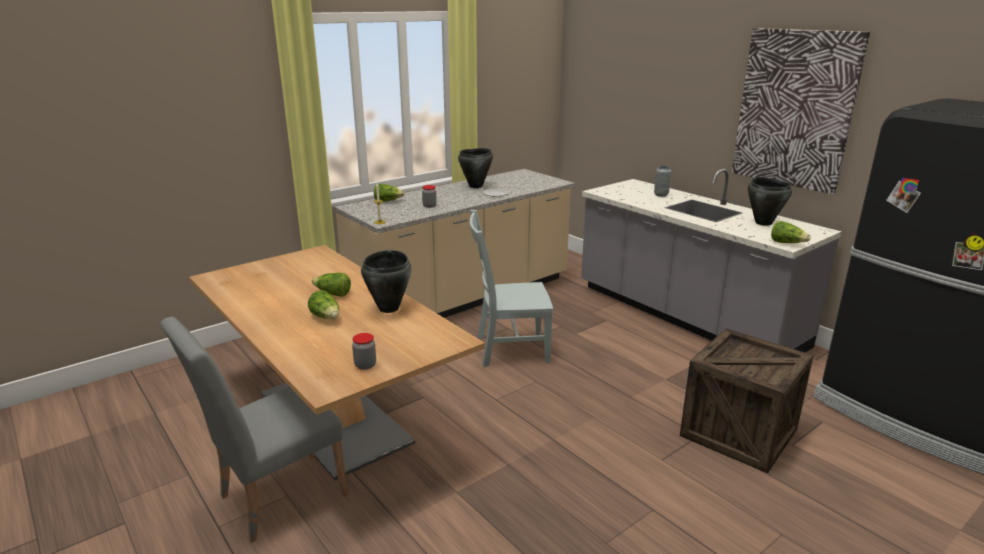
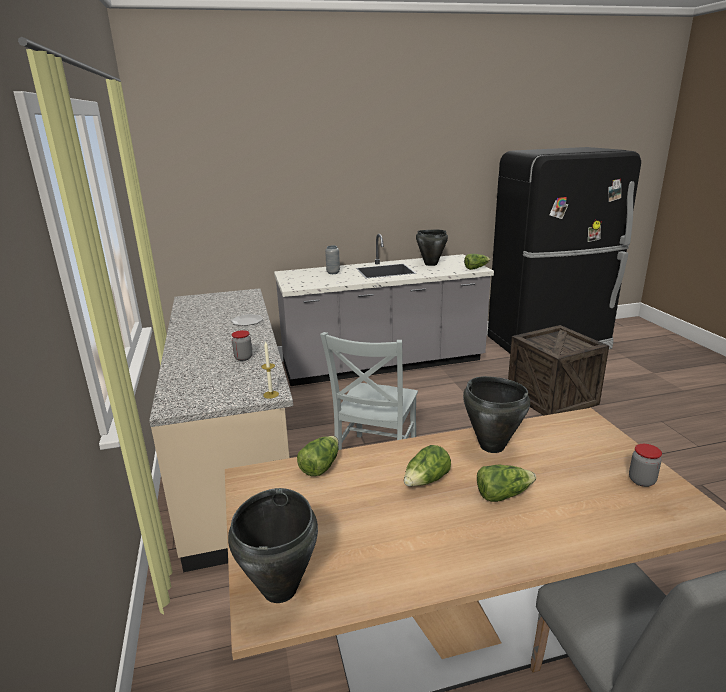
camera: 65 degrees left, 0 degrees up
lettuce [374,184,405,202] -> lettuce moved to [297,436,339,476]
black cooking pot [458,148,493,188] -> black cooking pot moved to [228,488,318,603]
picture [732,28,870,194] -> none

